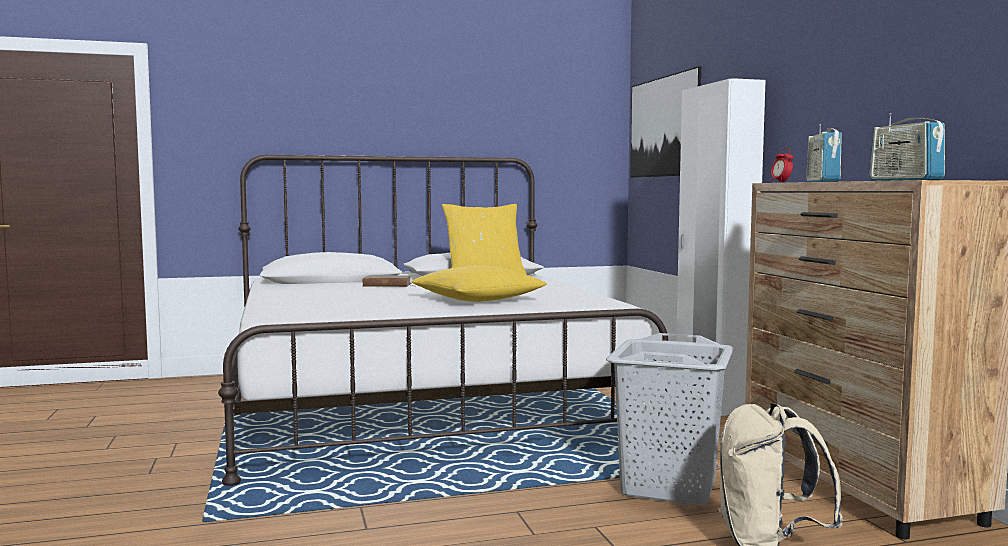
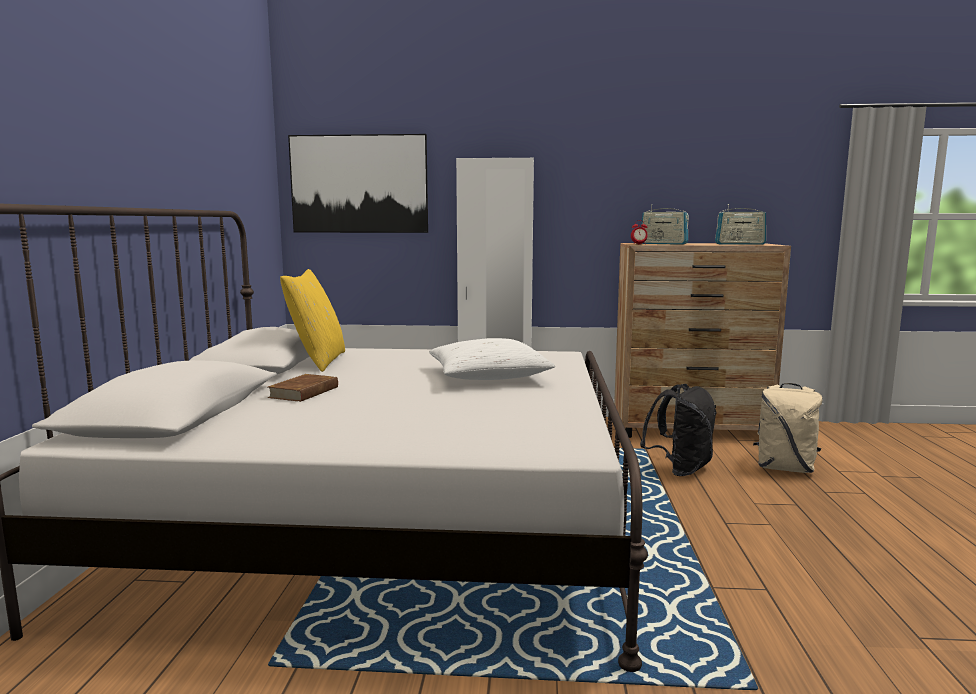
camera: 70 degrees left, 5 degrees up
yellow pillow [412,265,547,302] -> white pillow [429,338,555,380]
grey laundry basket [606,333,733,505] -> black backpack [640,384,717,476]

